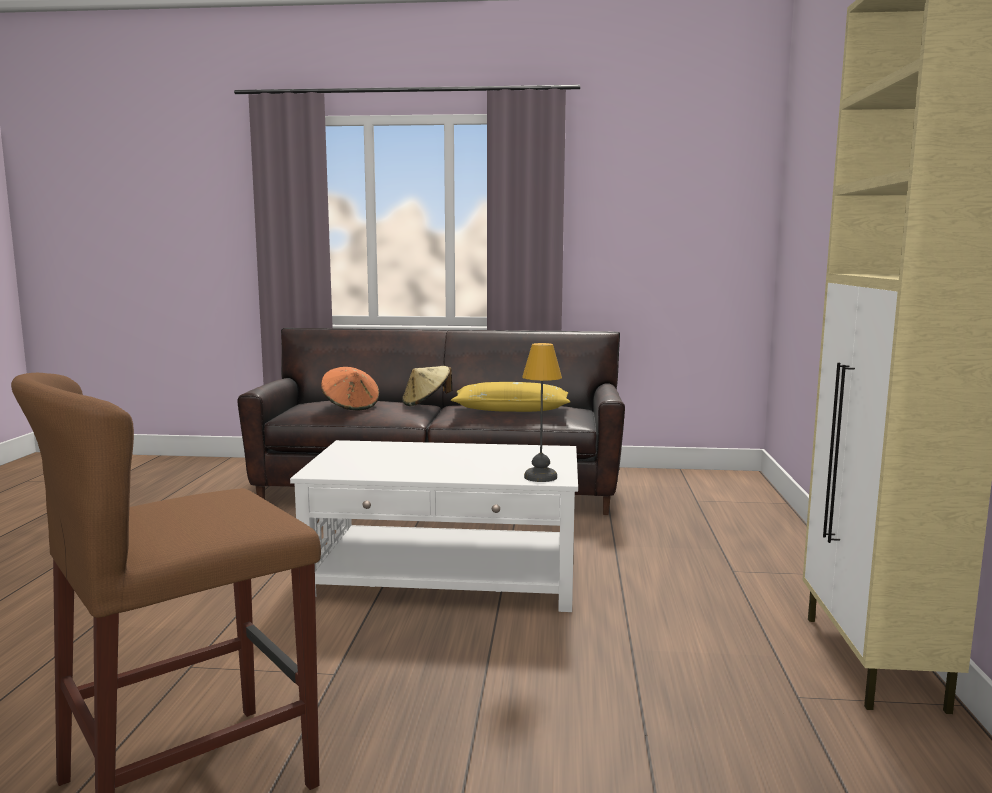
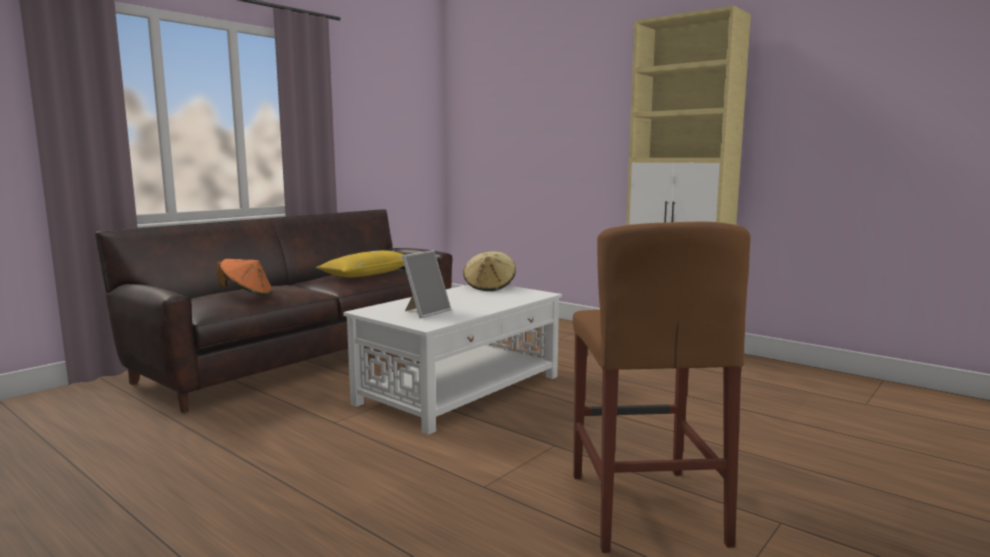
camera: 55 degrees left, 0 degrees up
beige hat [402,366,452,406] -> beige hat moved to [463,251,516,291]
table lamp [522,343,562,482] -> none
none -> picture frame [402,250,451,318]

